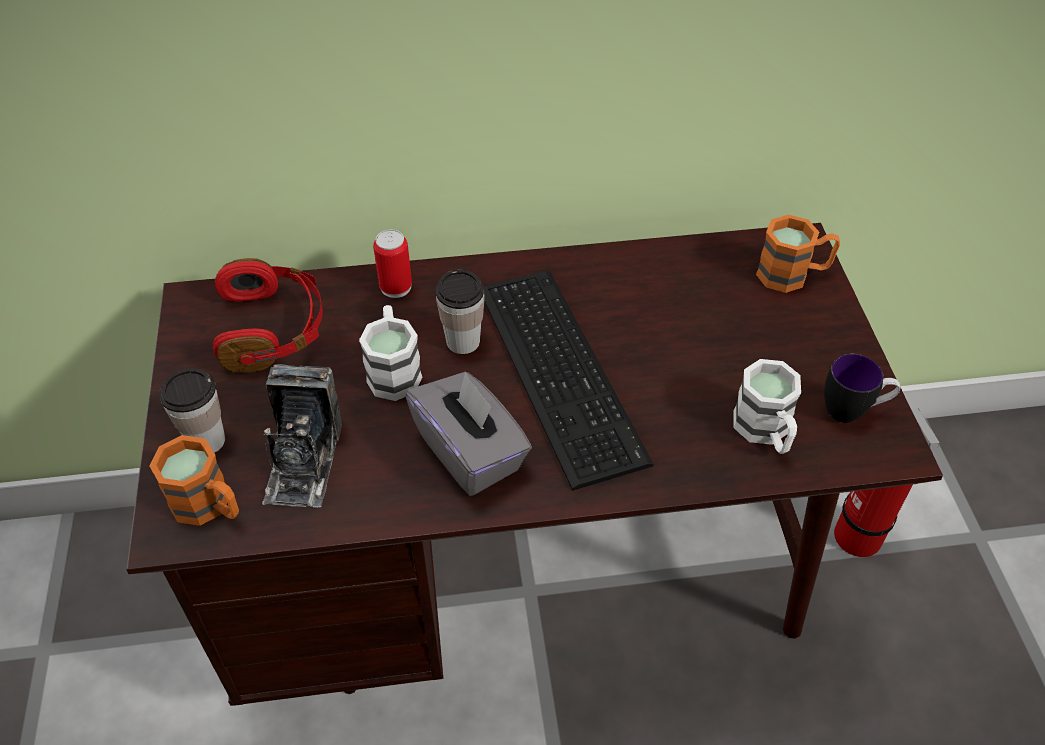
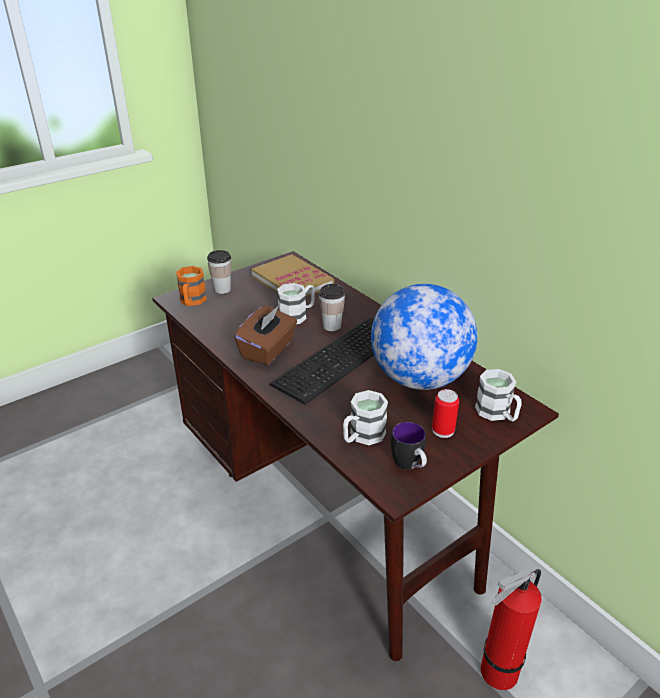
camera: 60 degrees right, 15 degrees down
red headphones [213,258,323,373] -> book [252,254,334,297]
camera [262,364,342,508] -> none
can [373,229,412,298] -> can moved to [432,389,459,438]
grey tissue box [405,372,532,496] -> brown tissue box [234,305,297,365]
orange mug [756,215,840,293] -> white mug [475,369,522,421]
none -> globe [371,284,478,390]

